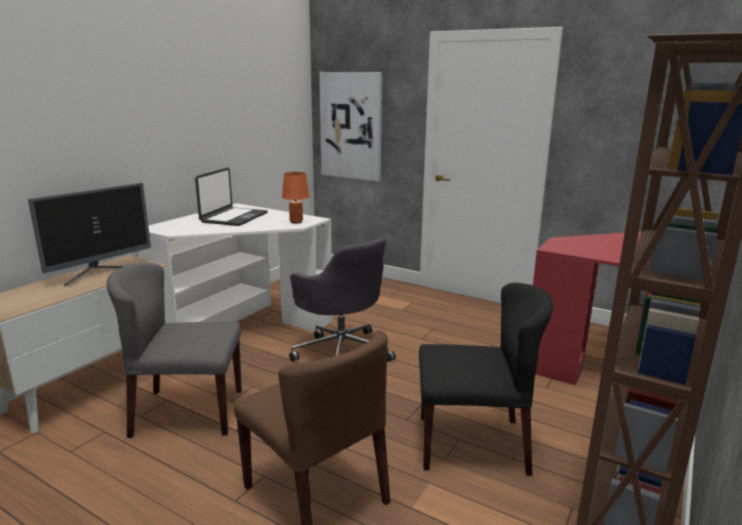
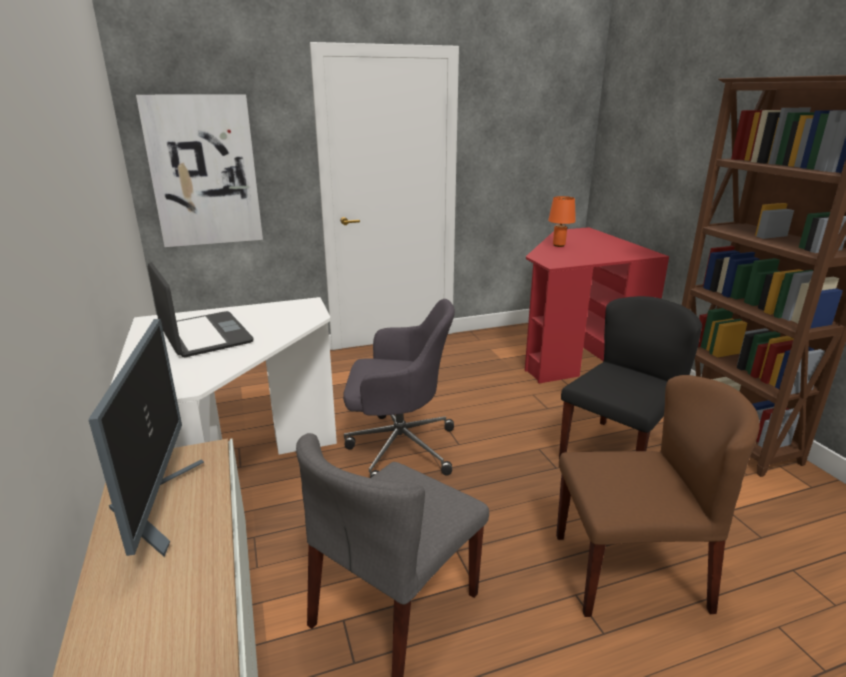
camera: 50 degrees left, 5 degrees up
orange table lamp [282,172,310,223] -> orange table lamp moved to [548,196,576,247]

